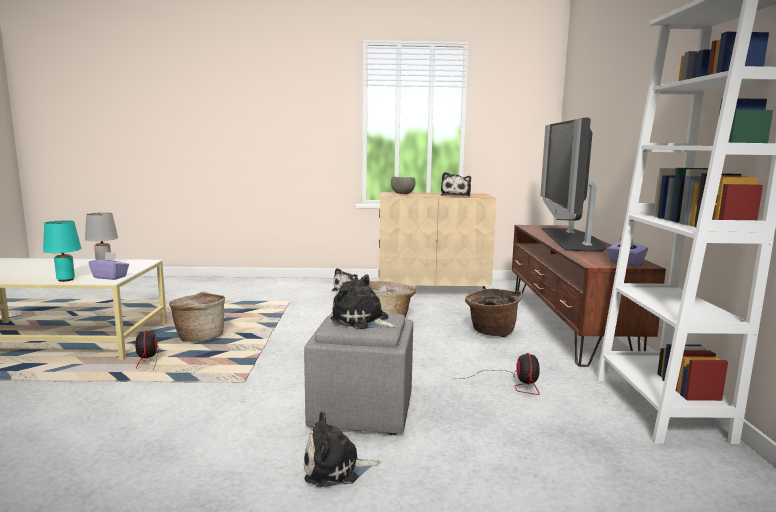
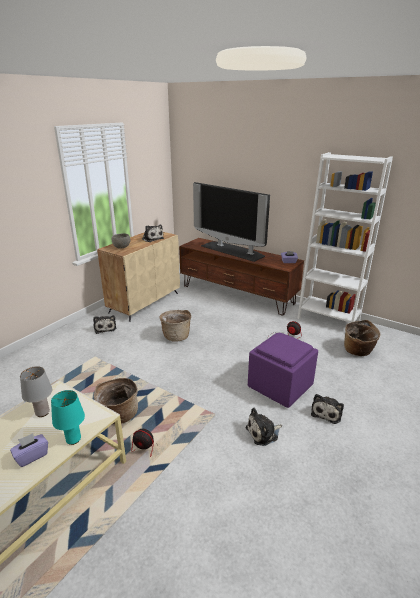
camera: 55 degrees left, 15 degrees up
purple tissue box [89,252,129,280] -> purple tissue box moved to [10,433,48,467]
grey ottoman [304,312,413,435] -> purple ottoman [248,333,318,408]
plush toy [330,274,398,329] -> plush toy moved to [245,408,282,446]
basket [465,288,522,338] -> basket moved to [344,320,380,356]

